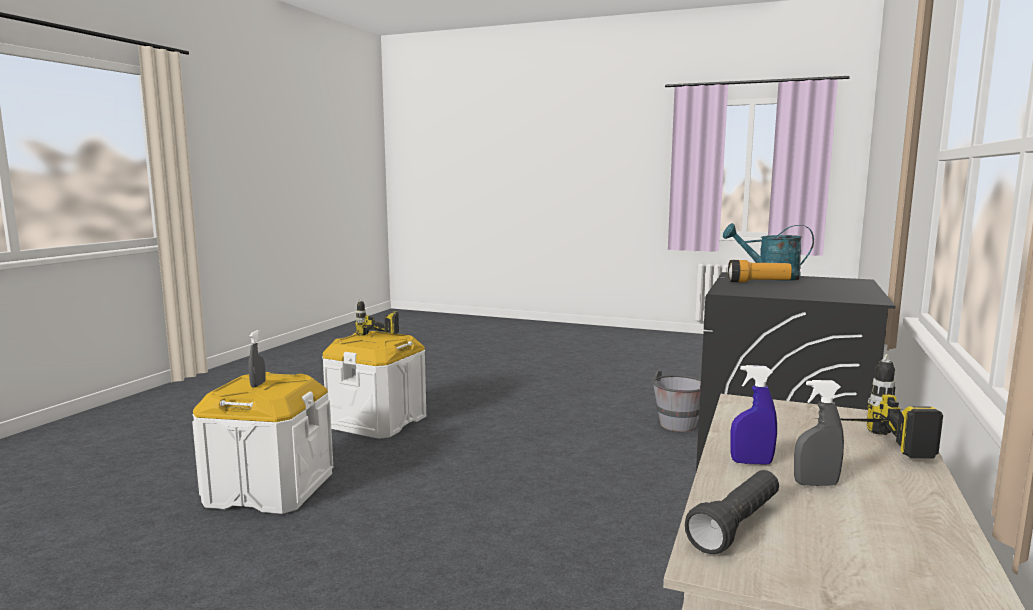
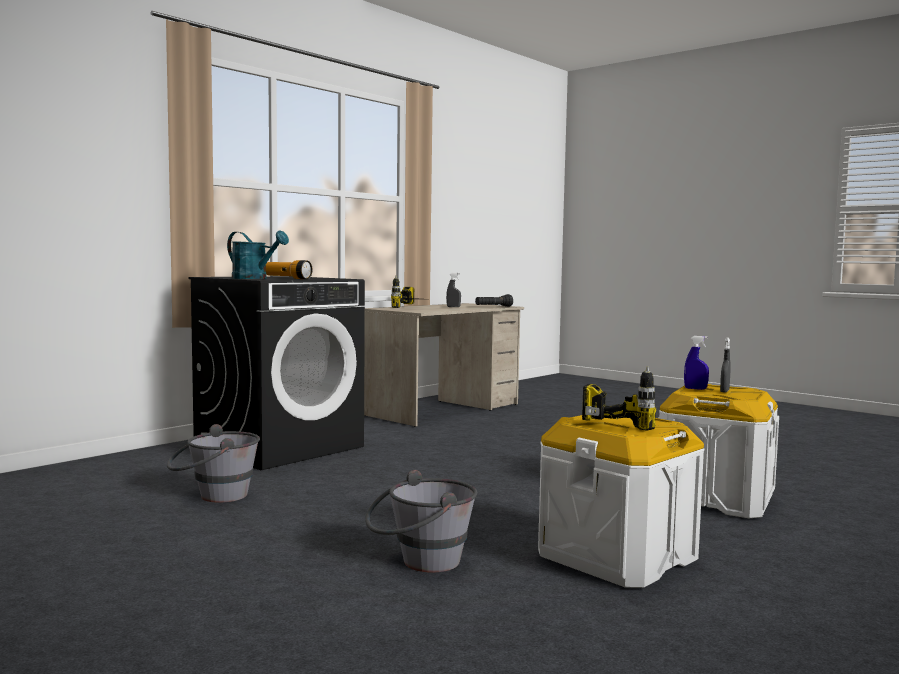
camera: 160 degrees left, 5 degrees down
blue spray bottle [731,365,777,464] -> blue spray bottle moved to [684,336,709,390]
none -> grey bucket [365,470,477,573]

